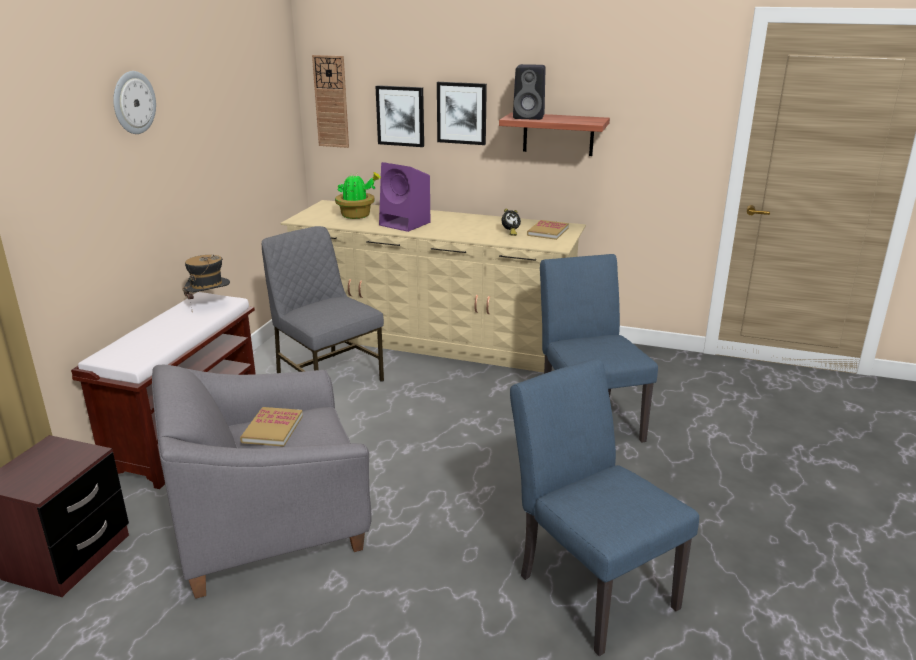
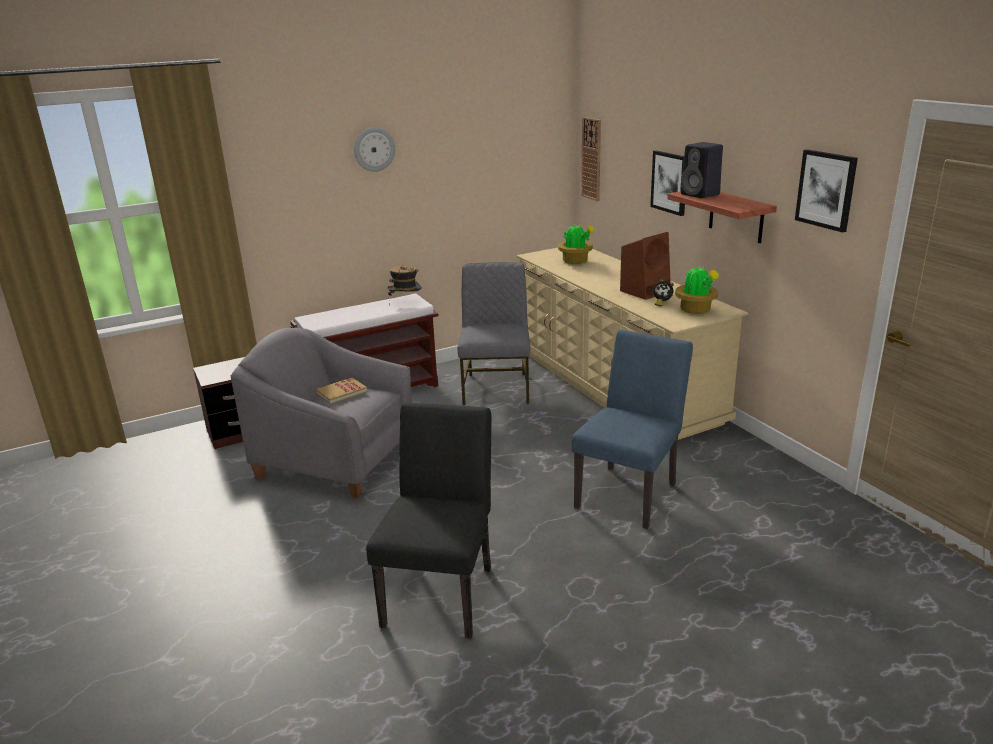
camera: 45 degrees right, 0 degrees up
picture [375,85,424,147] -> picture moved to [795,150,858,233]
purple speaker [379,162,430,232] -> none
blue chair [510,358,699,656] -> black chair [366,402,492,638]
book [527,220,569,240] -> potted plant [675,265,719,314]
none -> brown speaker [620,232,671,300]

